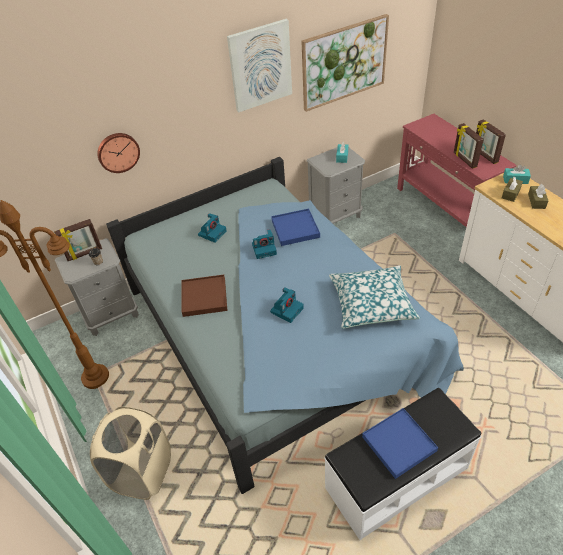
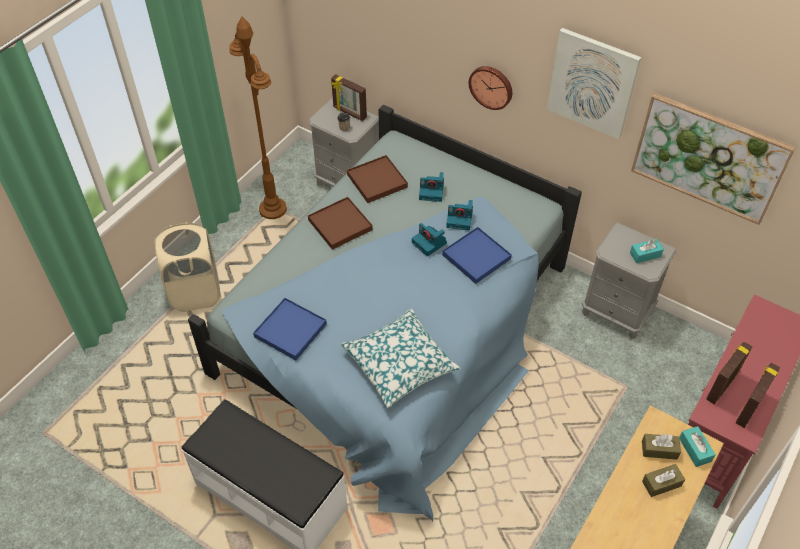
camera: 60 degrees right, 5 degrees up
wall clock [97,133,140,173] -> wall clock moved to [469,66,512,110]
camera [270,287,304,323] -> camera moved to [446,200,473,231]
blue tray [362,408,438,479] -> blue tray moved to [253,298,327,360]
none -> brown tray [347,155,408,203]

